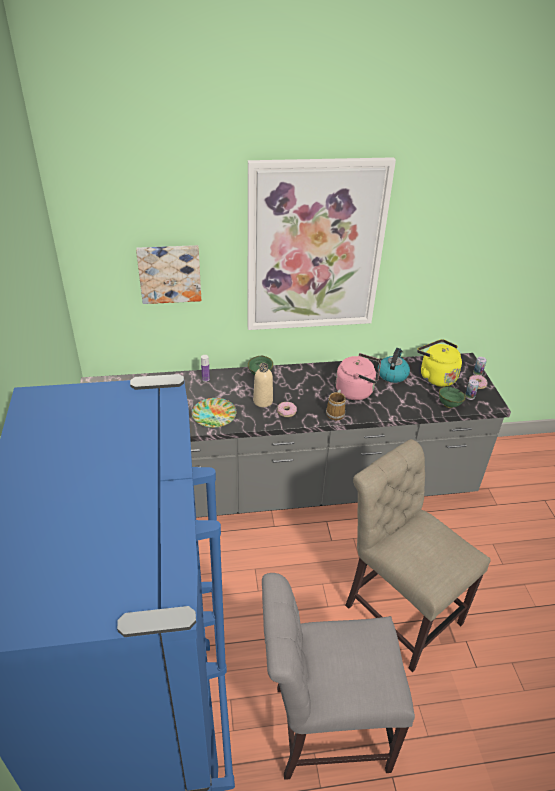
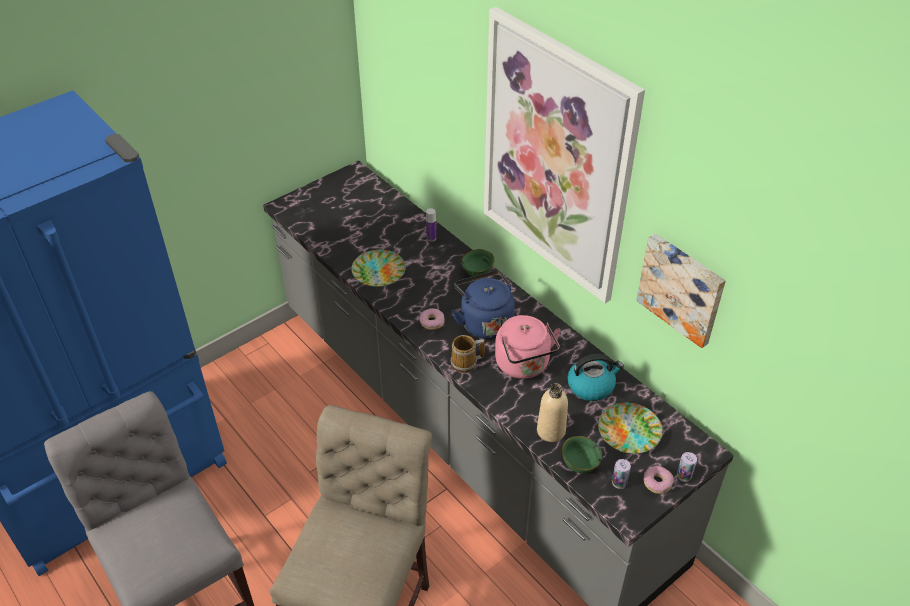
camera: 60 degrees right, 5 degrees up
picture [136,245,201,304] -> picture moved to [636,234,726,348]
beige bottle [253,363,273,407] -> beige bottle moved to [537,383,568,442]
yellow kettle [417,339,462,387] -> plate [598,403,663,454]
none -> blue kettle [452,270,515,339]

